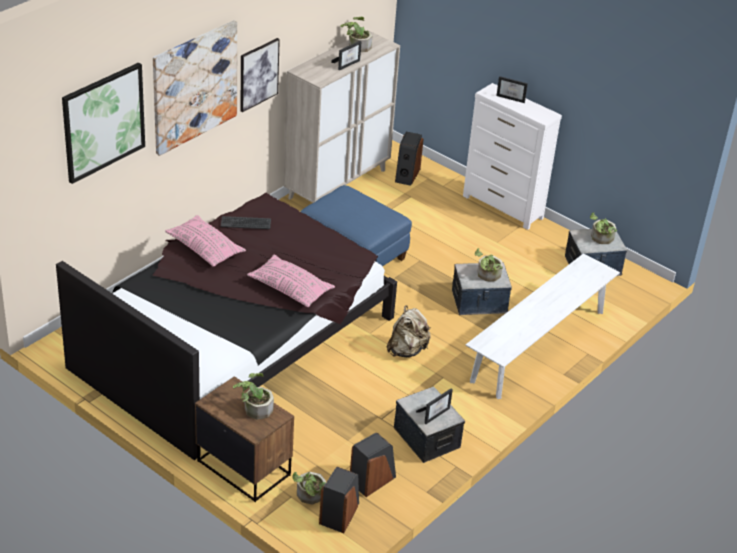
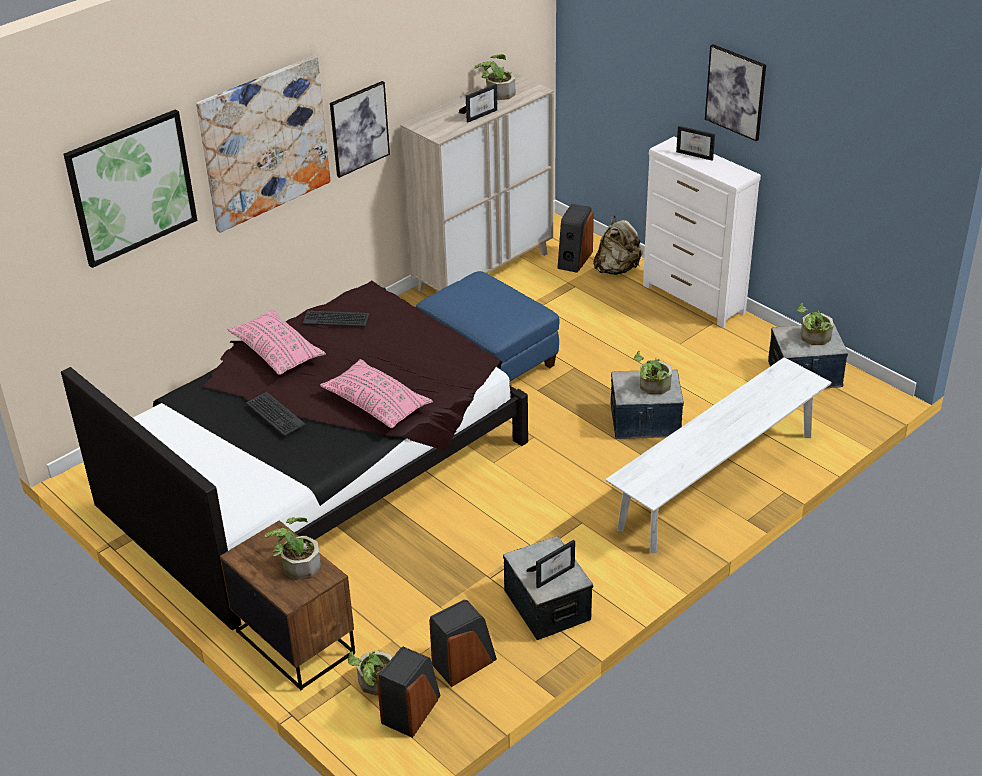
camera: 10 degrees right, 0 degrees up
beige backpack [387,305,431,357] -> beige backpack moved to [593,216,643,275]
none -> keyboard [246,392,305,436]
none -> picture [705,44,766,141]

